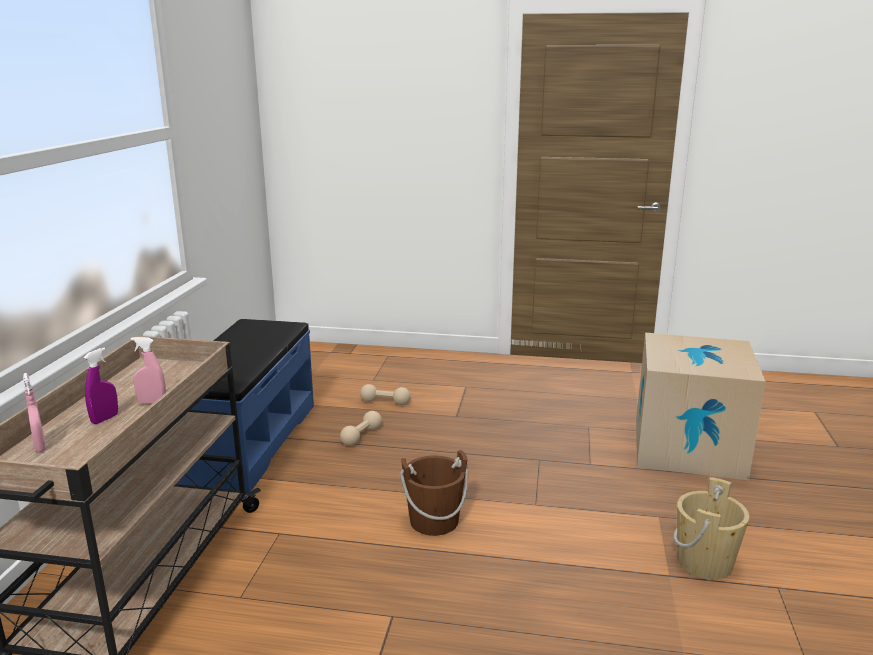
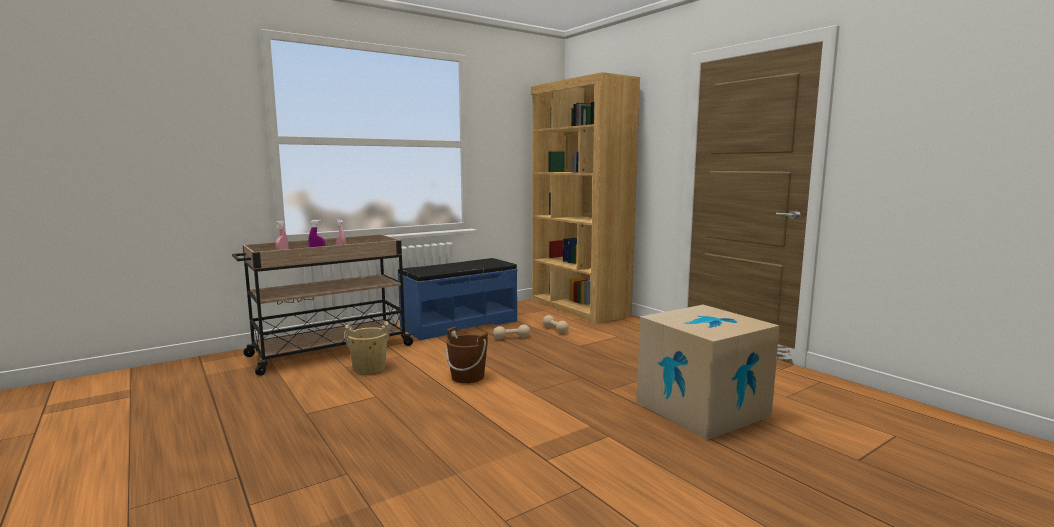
camera: 45 degrees right, 10 degrees down
beige bucket [673,477,750,580] -> beige bucket moved to [344,321,390,374]
none -> brown bookcase [531,72,640,324]

